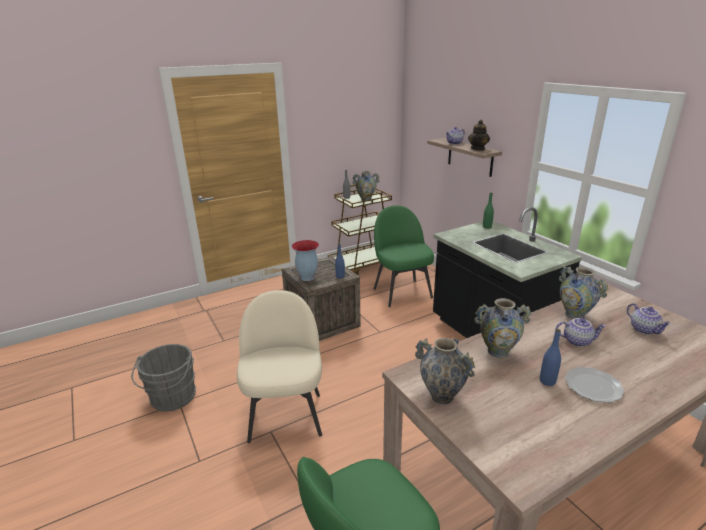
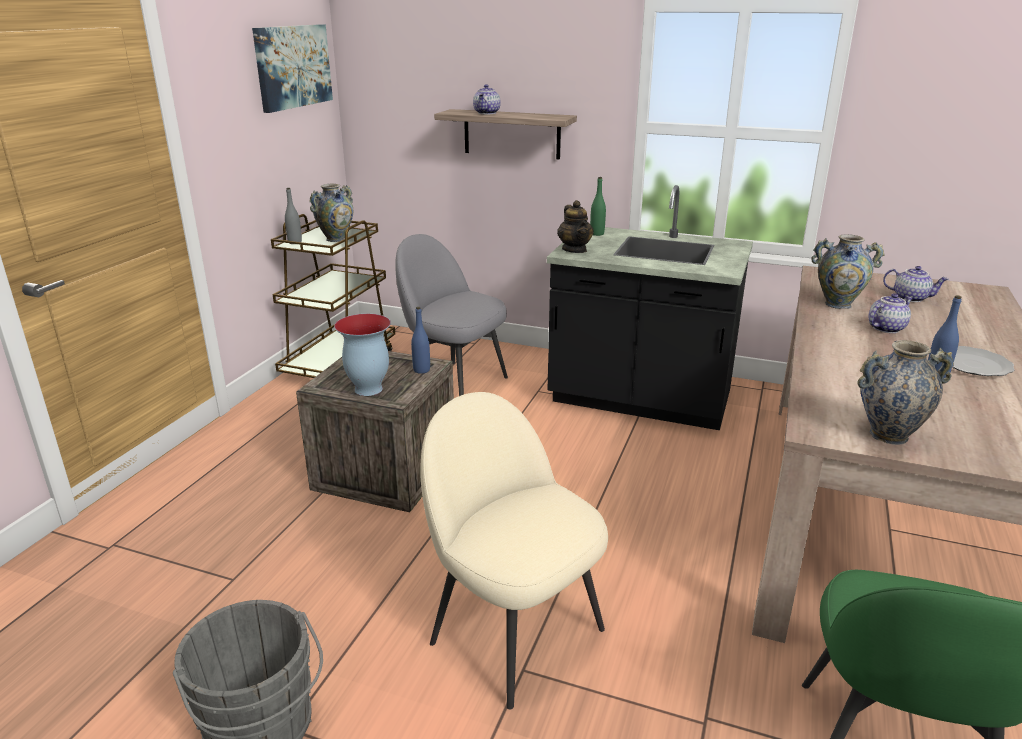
camera: 40 degrees left, 0 degrees up
green chair [374,206,434,307] -> grey chair [395,234,508,396]
teapot [468,120,490,151] -> teapot moved to [557,200,594,253]
vase [474,298,531,358] -> none
none -> picture [252,24,333,113]

